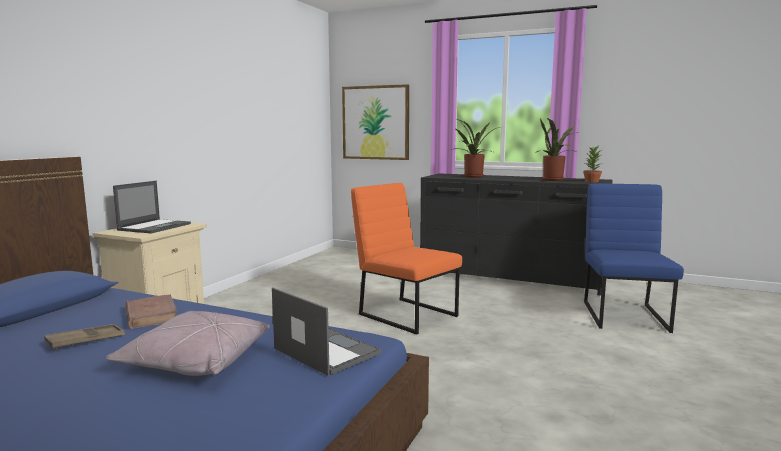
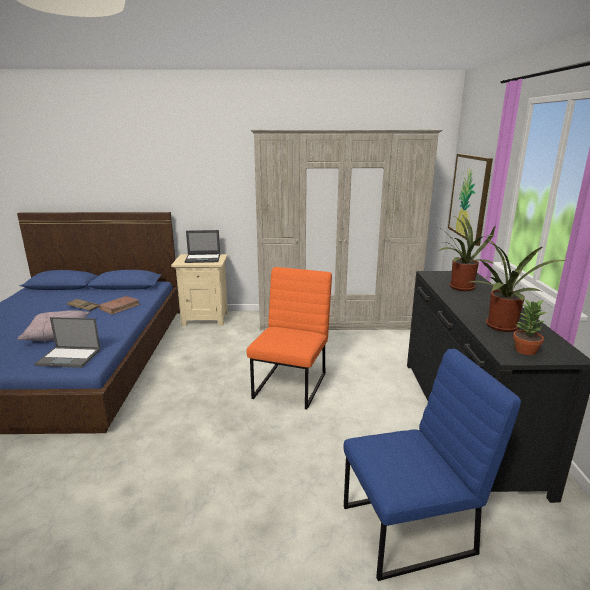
camera: 65 degrees right, 10 degrees up
laptop [272,288,381,376] -> laptop turned 75 degrees clockwise [34,317,101,368]
none -> beige wardrobe [251,130,443,330]

